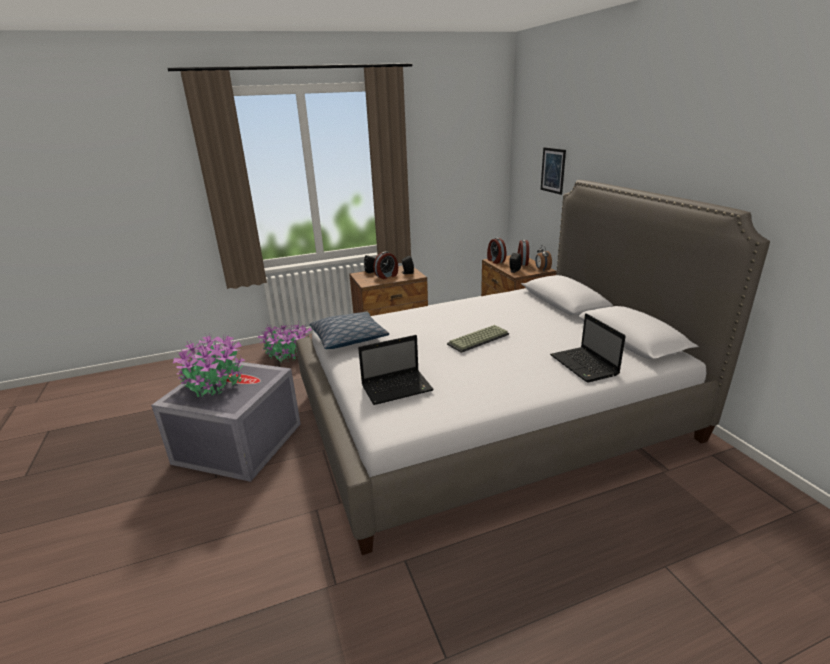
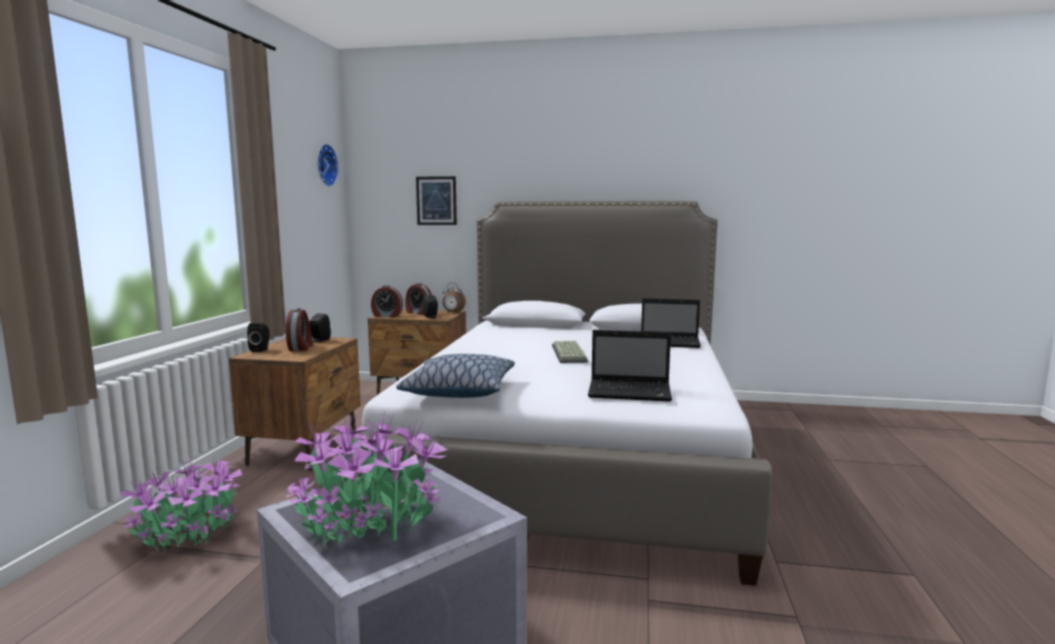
camera: 60 degrees left, 15 degrees down
laptop [358,335,434,405] -> laptop turned 90 degrees clockwise [588,330,672,402]
none -> wall clock [317,144,339,187]

